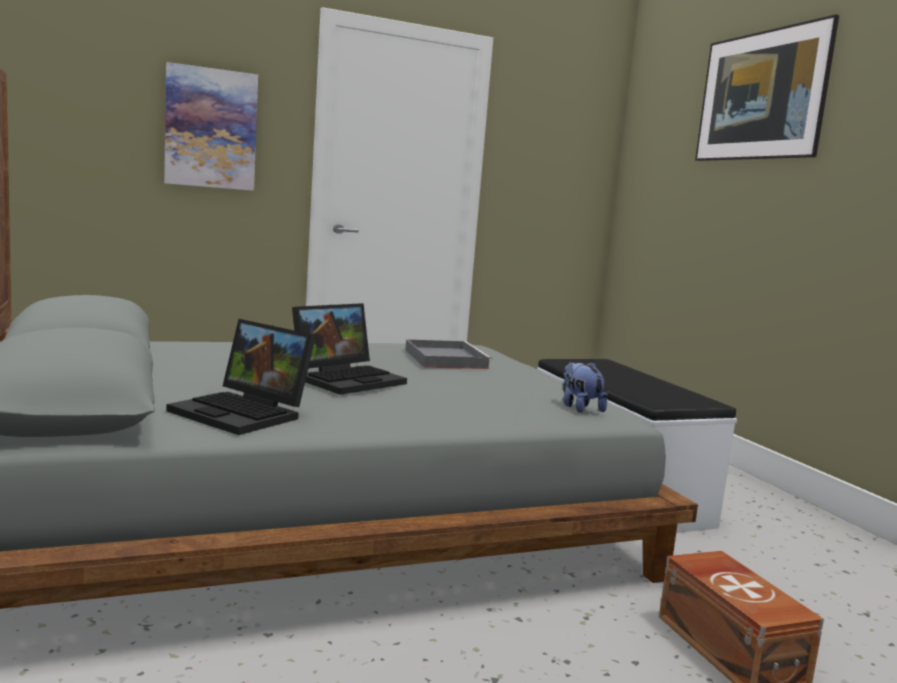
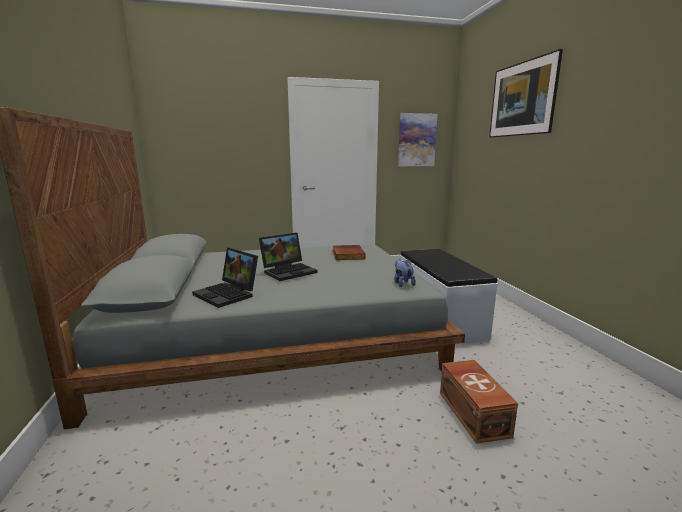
camera: 10 degrees right, 5 degrees up
picture [164,62,258,191] -> picture moved to [398,113,438,166]
grey tray [405,339,492,369] -> book [333,245,366,260]

